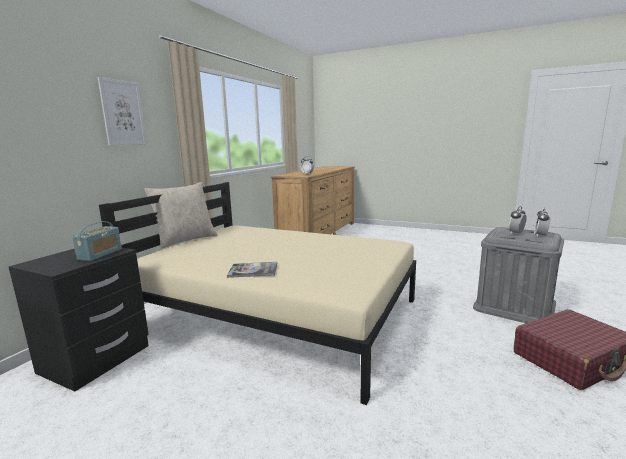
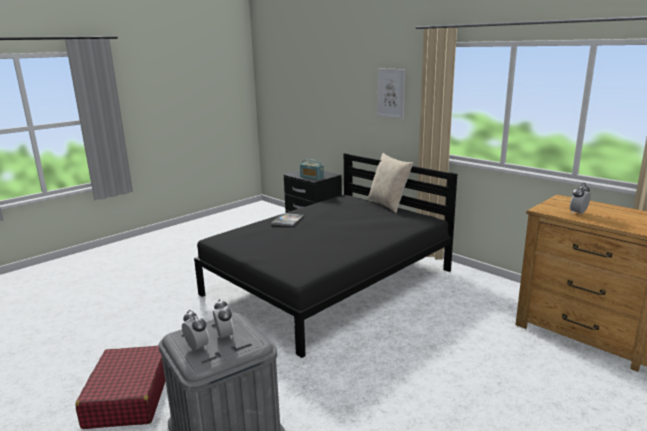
camera: 110 degrees right, 5 degrees up
beige bed [99,182,416,405] -> black bed [194,153,457,358]

